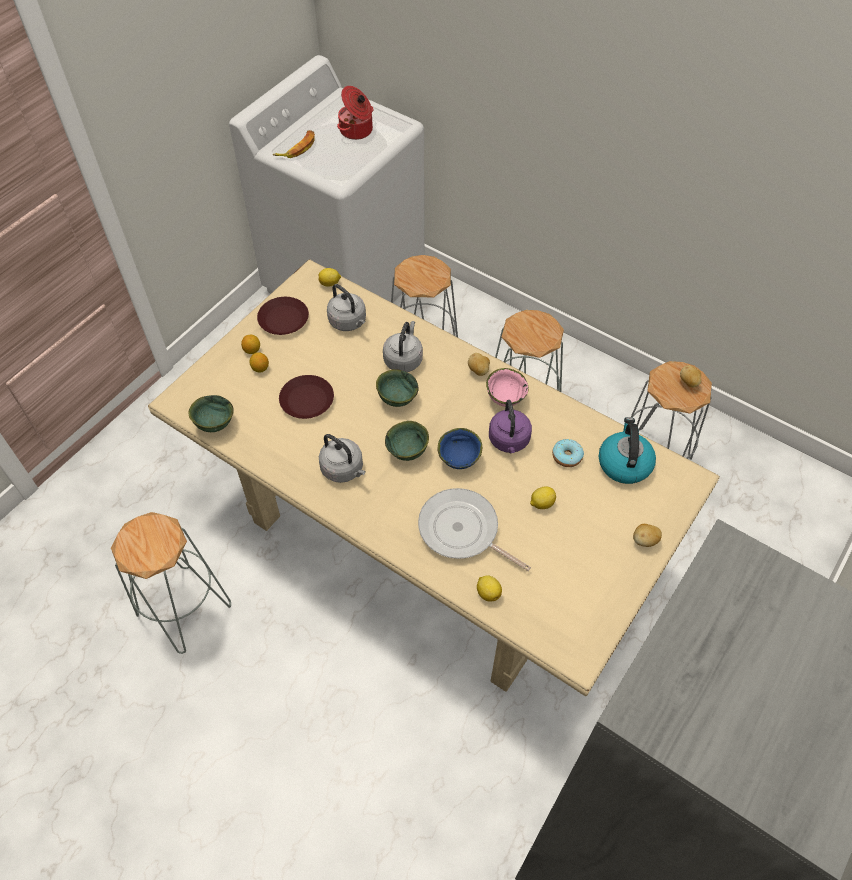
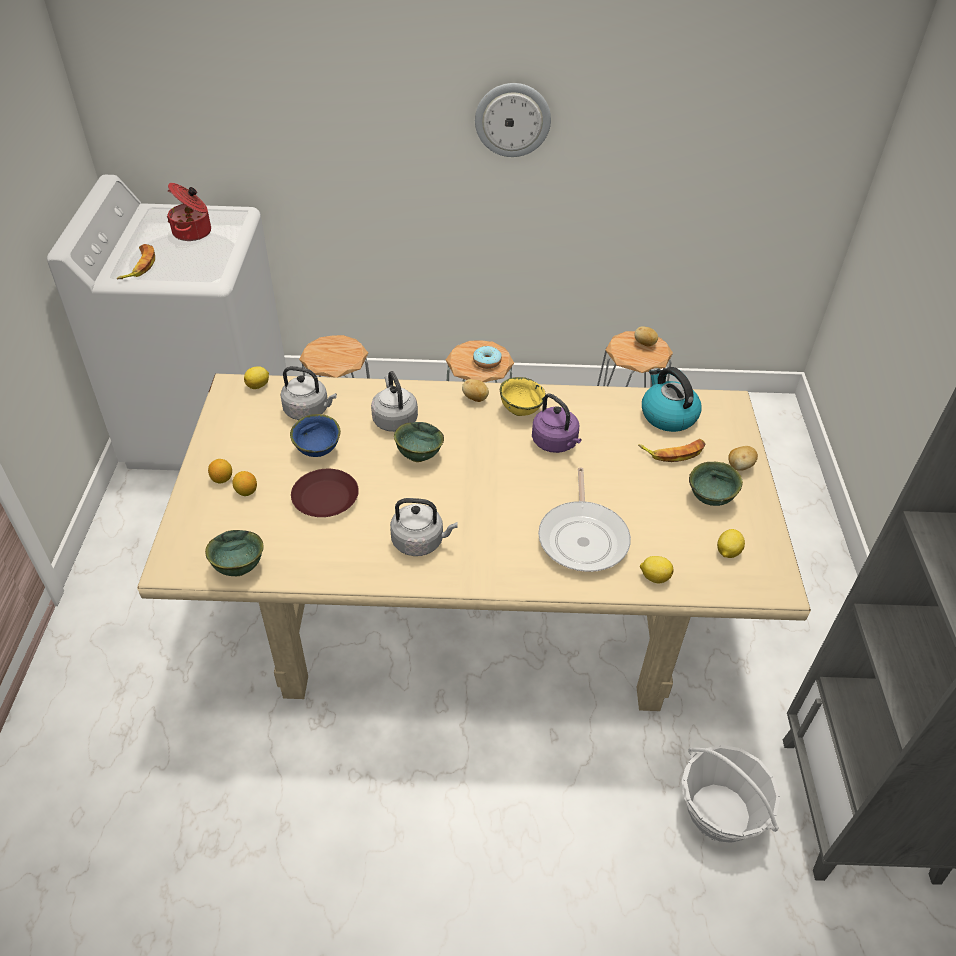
camera: 35 degrees left, 10 degrees down
grey stool [111,512,231,654] -> none
brown plate [257,297,309,335] -> none
green bowl [385,421,429,461] -> green bowl moved to [689,462,743,506]
frying pan [418,488,531,571] -> frying pan turned 90 degrees counterclockwise [538,467,631,572]
blue bowl [438,428,482,469] -> blue bowl moved to [290,414,341,457]
pink bowl [486,368,529,407] -> yellow bowl [500,377,546,416]
lemon [530,487,556,509] -> lemon moved to [717,529,745,558]
donut [552,439,584,467] -> donut moved to [473,346,502,369]
none -> wall clock [475,83,551,157]
none -> banana [638,439,706,462]
none -> basket [682,745,780,843]

